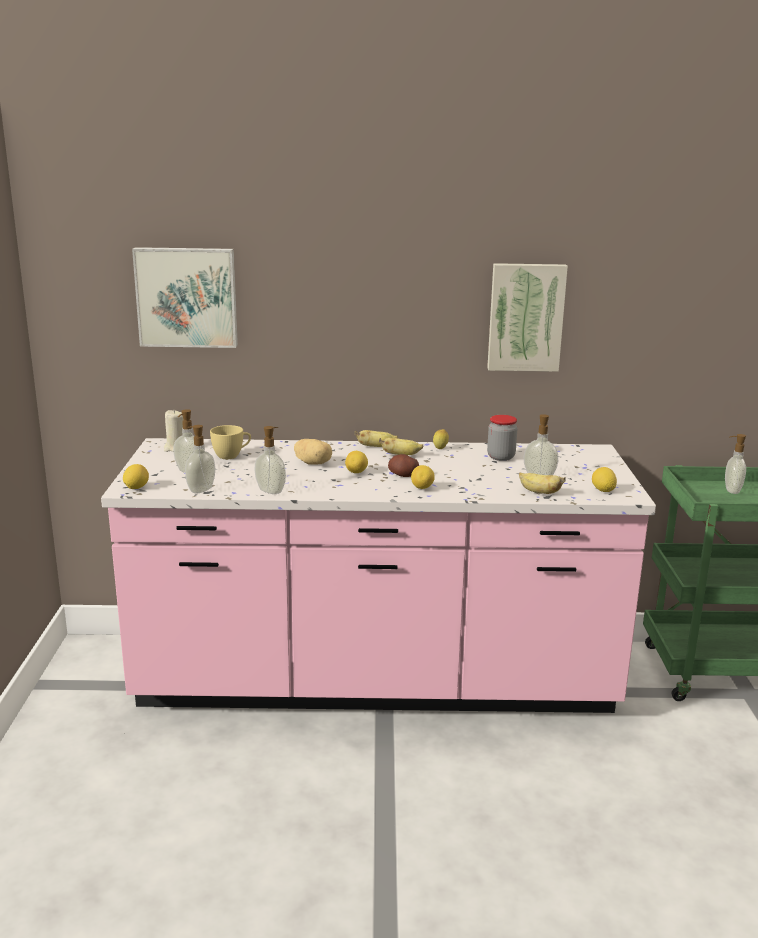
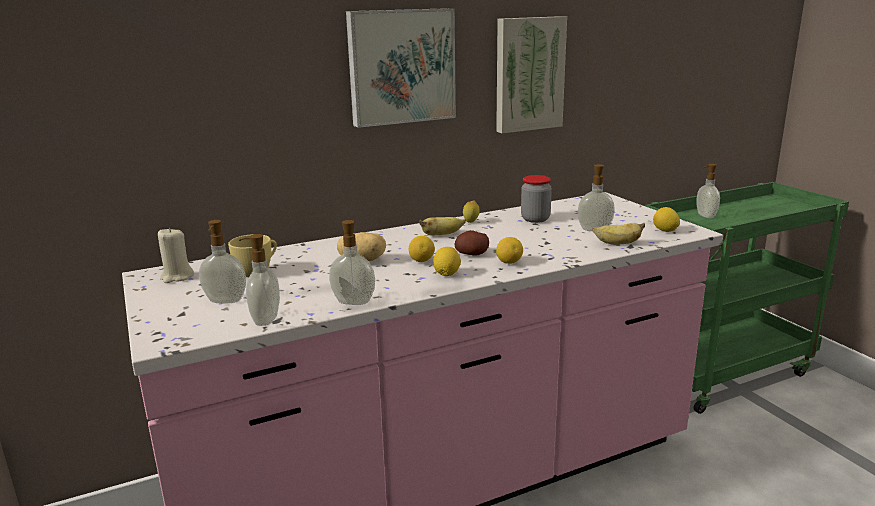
camera: 25 degrees left, 0 degrees up
lemon [123,464,149,489] -> lemon moved to [433,247,461,276]
picture [132,247,238,348] -> picture moved to [346,8,456,128]
banana [354,430,398,447] -> none

